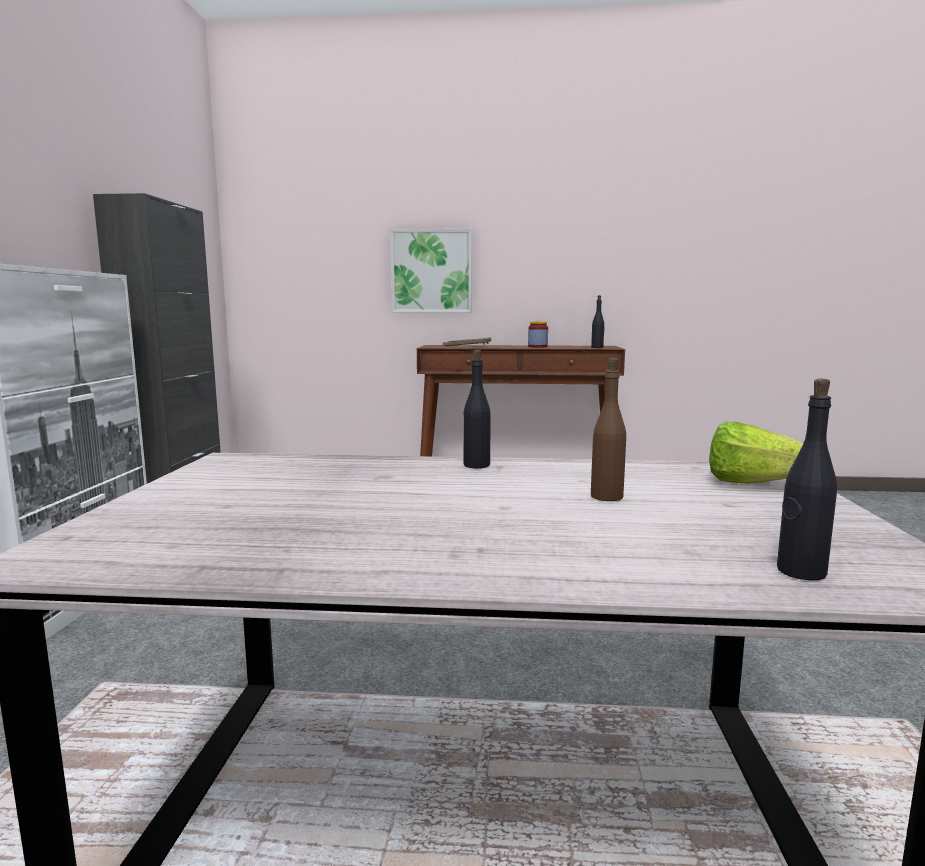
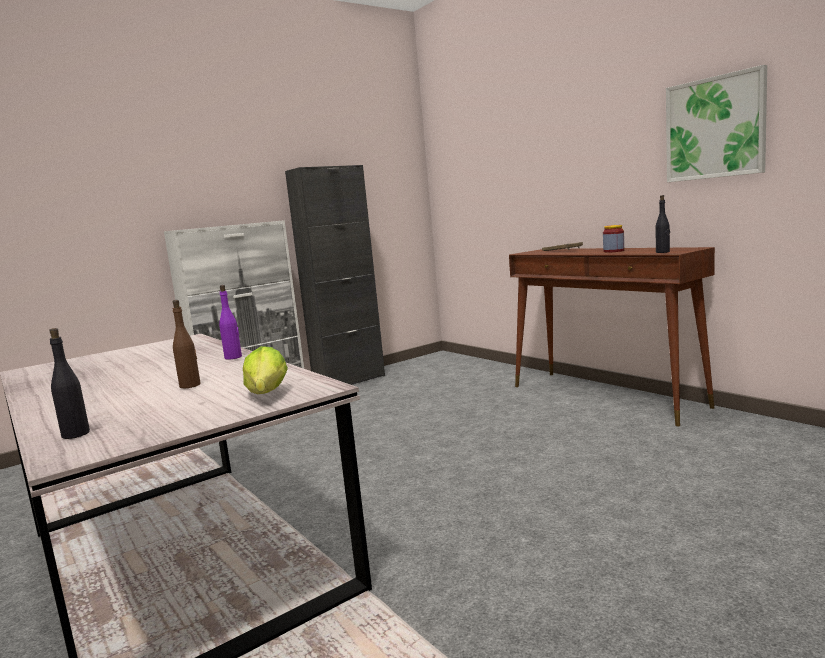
camera: 50 degrees right, 0 degrees up
picture [390,229,472,313] -> picture moved to [666,65,767,182]
black bottle [463,350,491,468] -> purple bottle [219,285,242,360]

